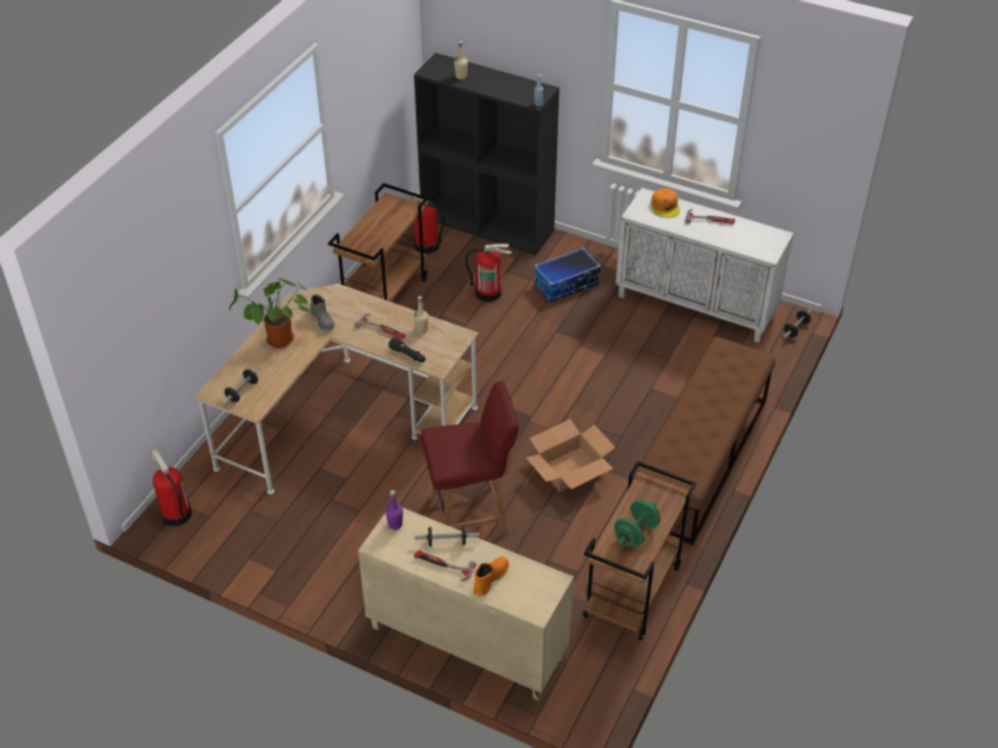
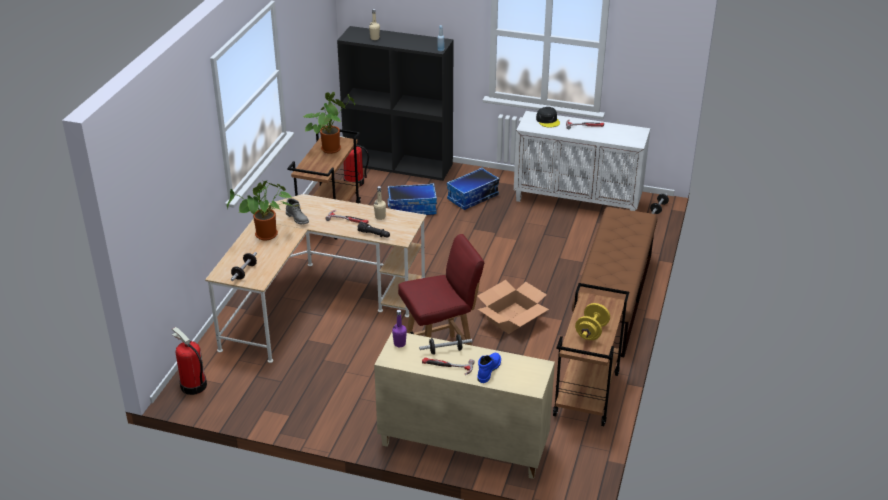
camera: 10 degrees left, 10 degrees down
fire extinguisher [465,243,512,302] -> storage box [387,183,437,215]
orange boot [474,557,509,596] -> blue boot [477,353,501,383]
green dumbbell [614,500,660,547] -> yellow dumbbell [575,303,610,340]
orange cap [651,189,680,218] -> black cap [536,107,560,128]
none -> potted plant [303,92,355,154]

